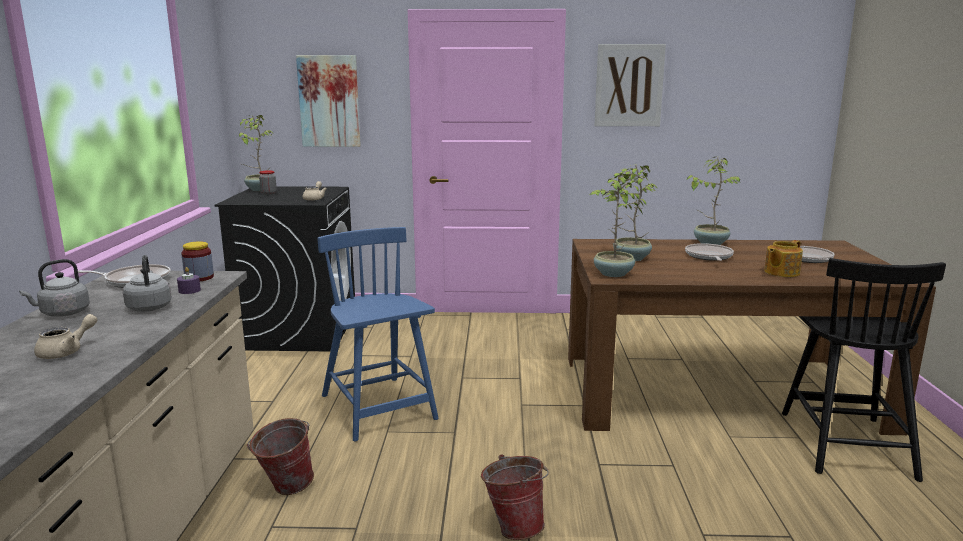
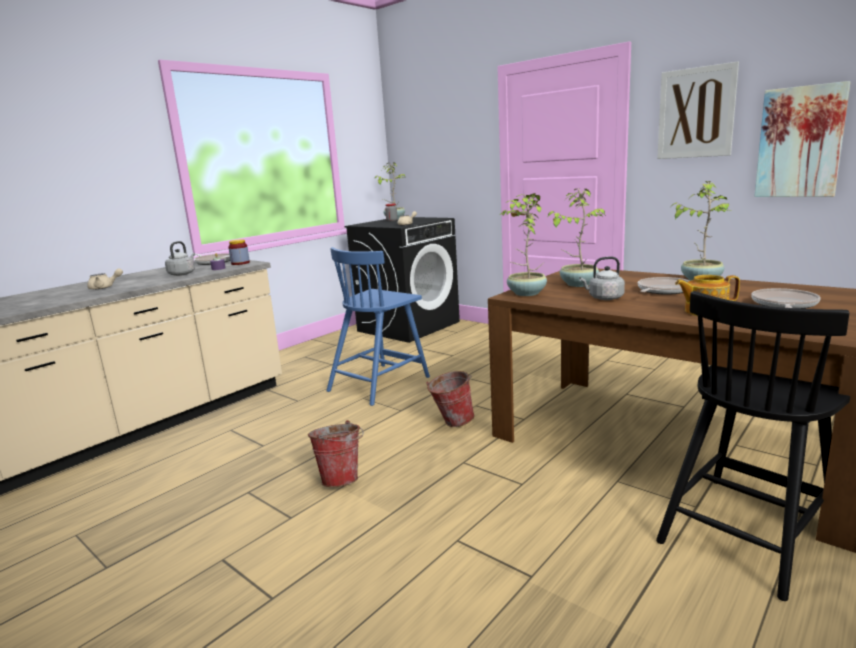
camera: 40 degrees right, 0 degrees up
grey kettle [19,259,90,317] -> grey kettle moved to [579,256,625,300]
bucket [247,418,314,495] -> bucket moved to [426,371,474,427]
picture [296,55,361,147] -> picture moved to [754,81,851,197]
blue chair [317,227,439,442] -> blue chair turned 150 degrees counterclockwise [326,247,430,406]

